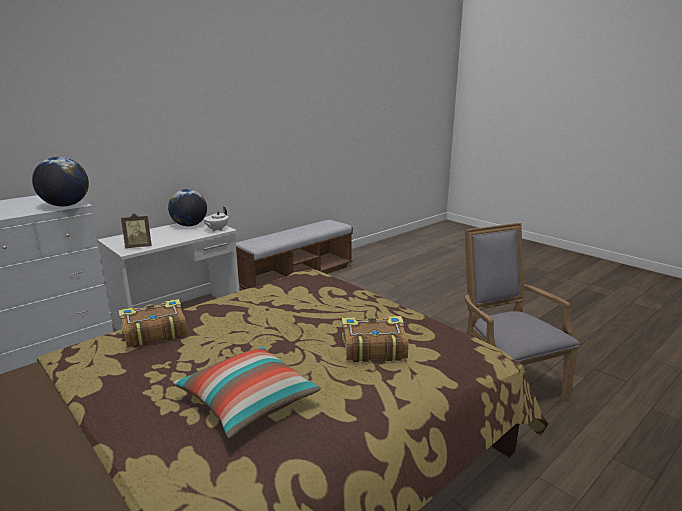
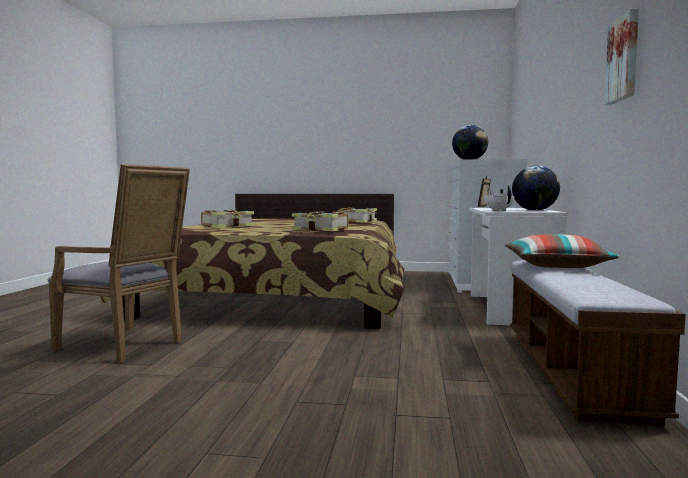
camera: 140 degrees right, 15 degrees down
pillow [173,346,321,439] -> pillow moved to [505,234,619,268]
none -> book [292,211,348,231]
none -> picture [604,8,639,105]

